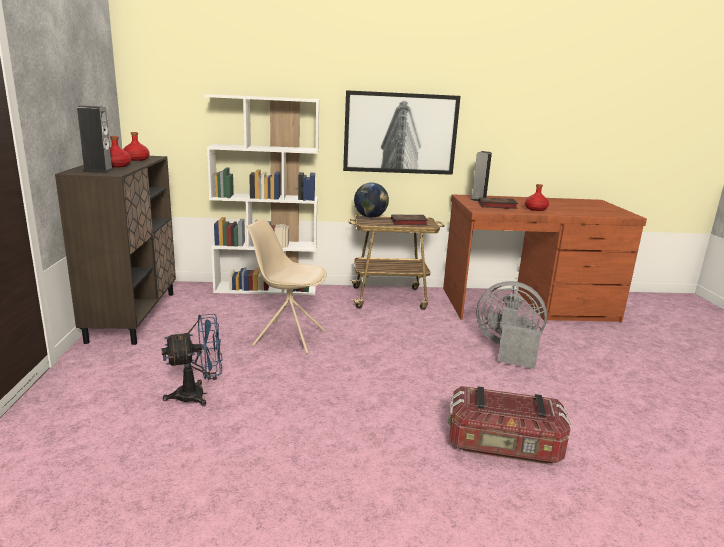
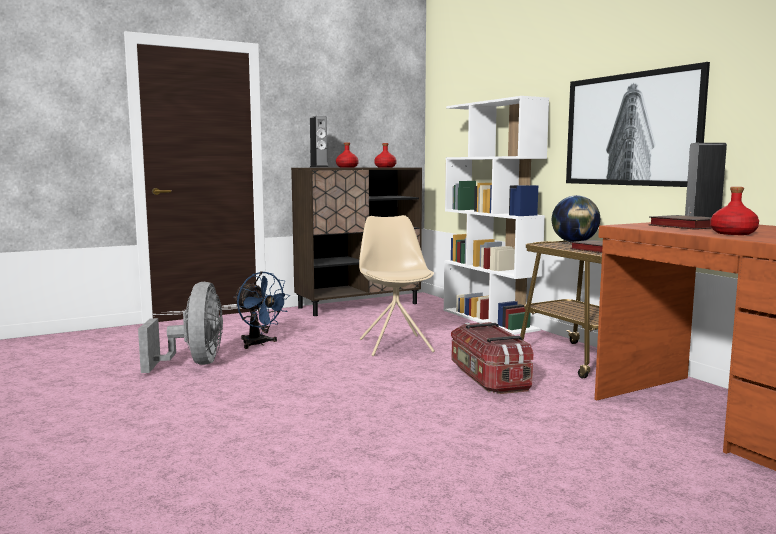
camera: 65 degrees right, 10 degrees down
storage box [448,386,571,465] -> storage box moved to [451,322,533,394]
grey fan [476,281,547,369] -> grey fan moved to [138,282,223,373]

